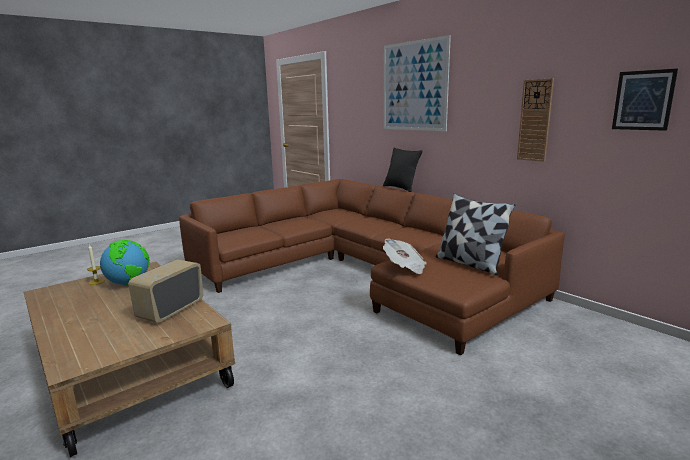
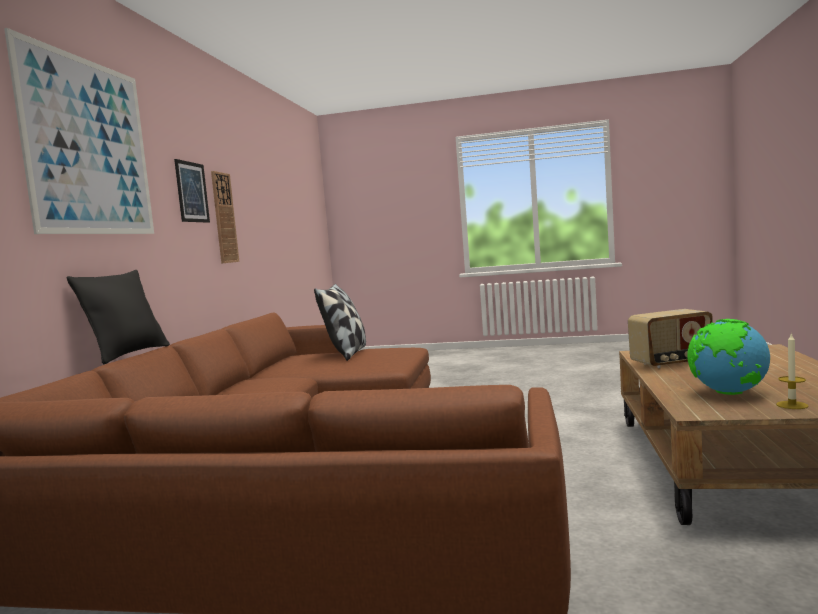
camera: 130 degrees left, 10 degrees down
newspaper [383,239,427,274] -> none
picture [612,68,678,131] -> picture moved to [174,159,210,223]

